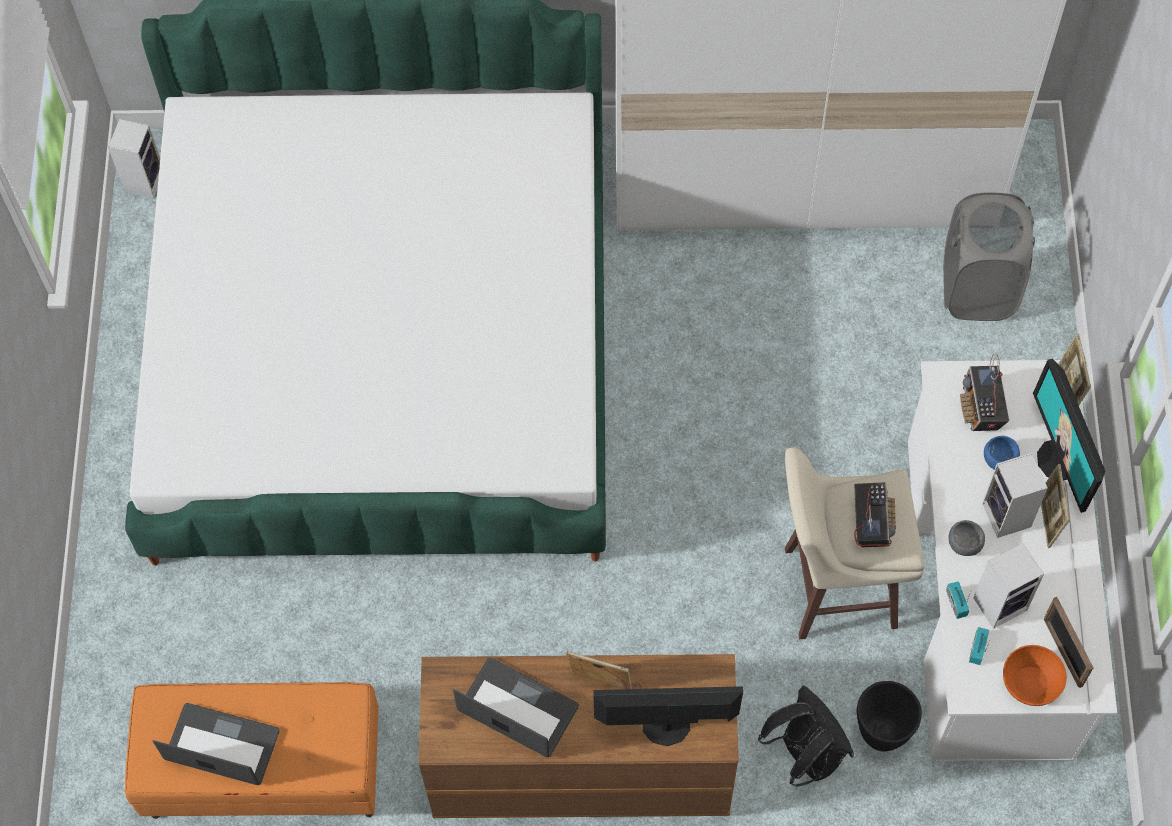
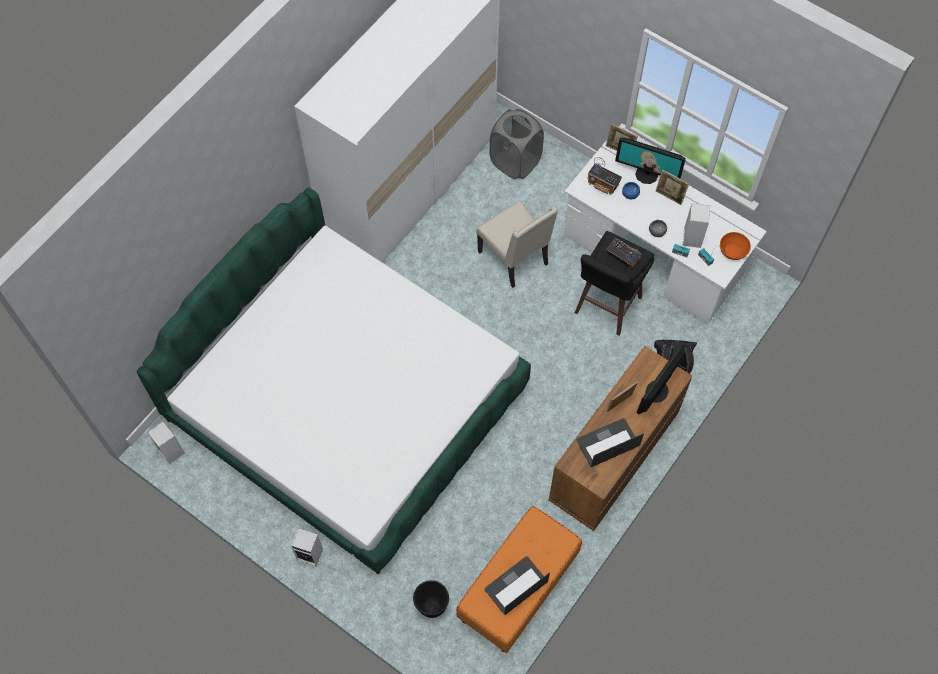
camera: 55 degrees left, 0 degrees up
beige stool [785,448,924,639] -> black stool [575,231,654,336]
black planter [857,681,922,752] -> black planter moved to [413,580,449,618]
speaker [982,453,1048,538] -> speaker moved to [291,528,323,566]
picture frame [1044,597,1093,688] -> none
none -> beige chair [477,201,558,288]

